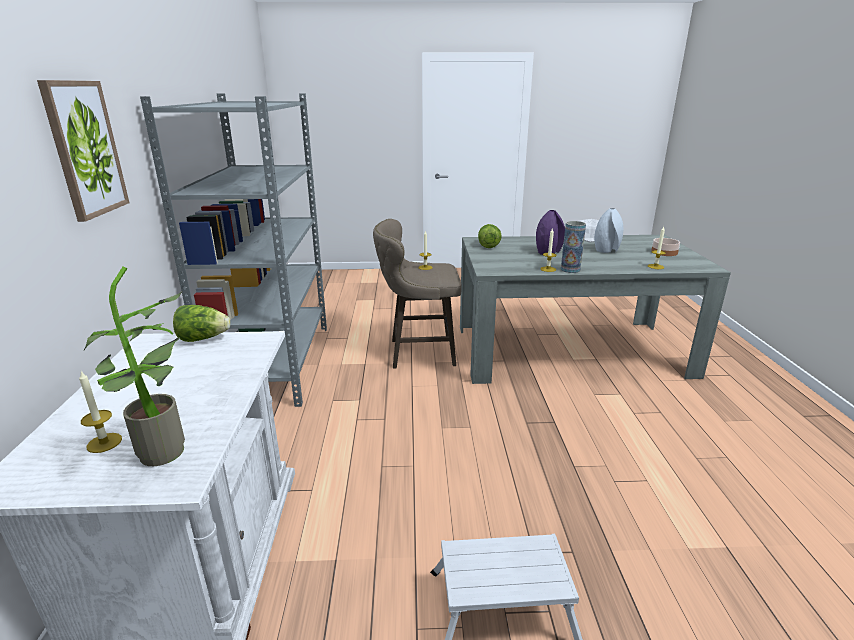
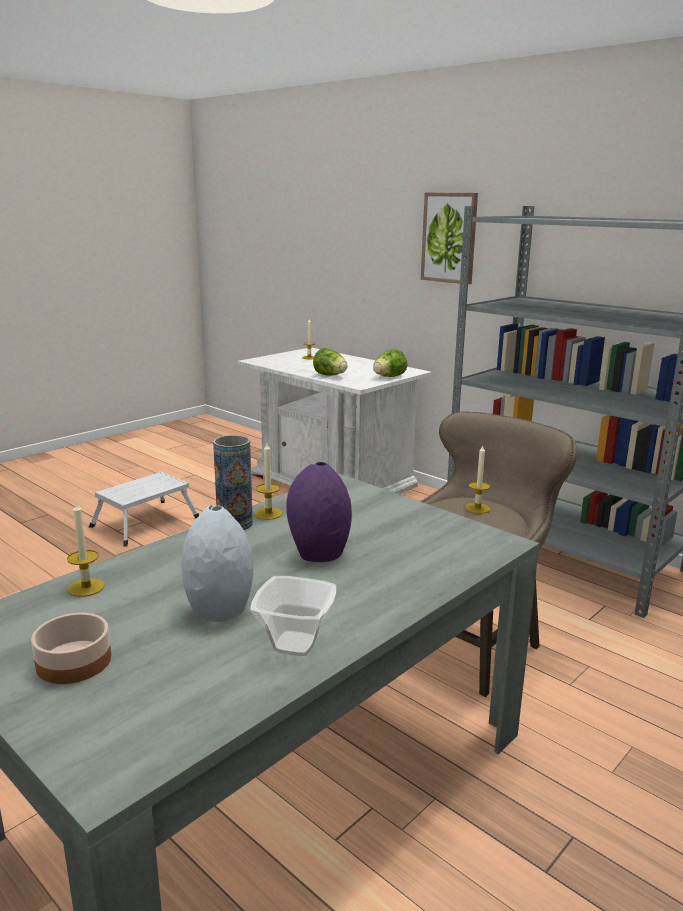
camera: 135 degrees right, 5 degrees down
potted plant [84,266,185,466] -> none
lettuce [478,224,502,248] -> lettuce moved to [313,348,348,376]

